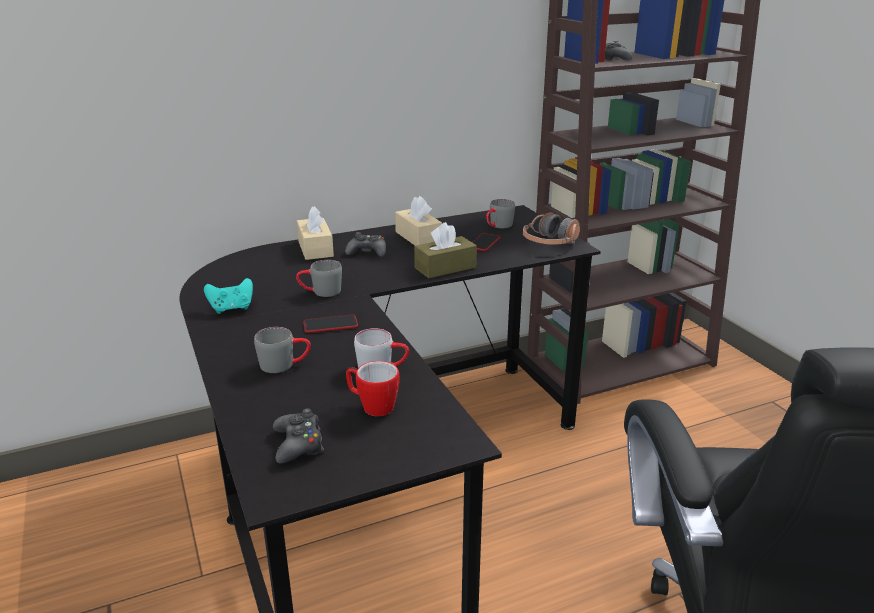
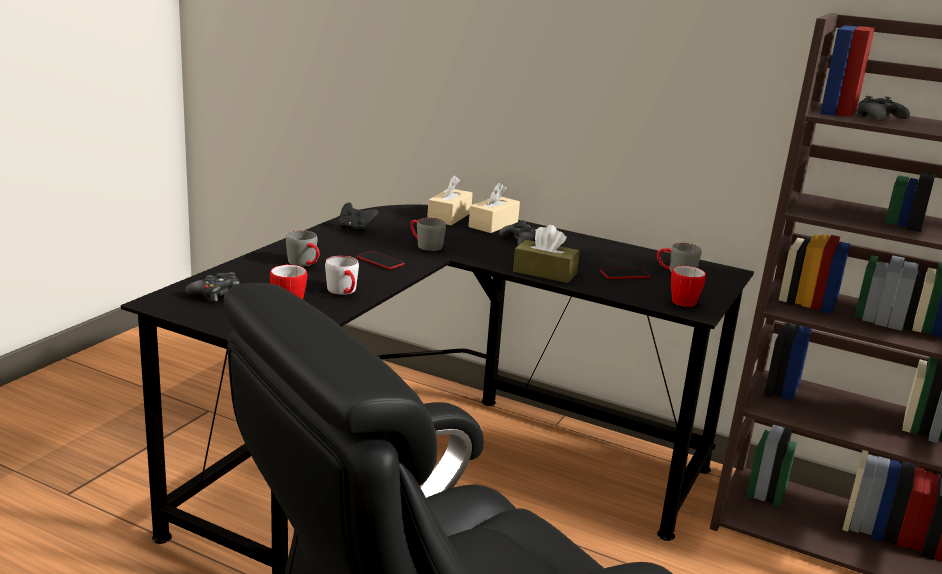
camera: 50 degrees right, 5 degrees down
turquoise game controller [204,278,253,314] -> black game controller [339,203,379,233]
beige tissue box [395,196,442,246] -> beige tissue box moved to [427,176,473,226]
headphones [523,212,580,245] -> mug [671,265,706,307]

